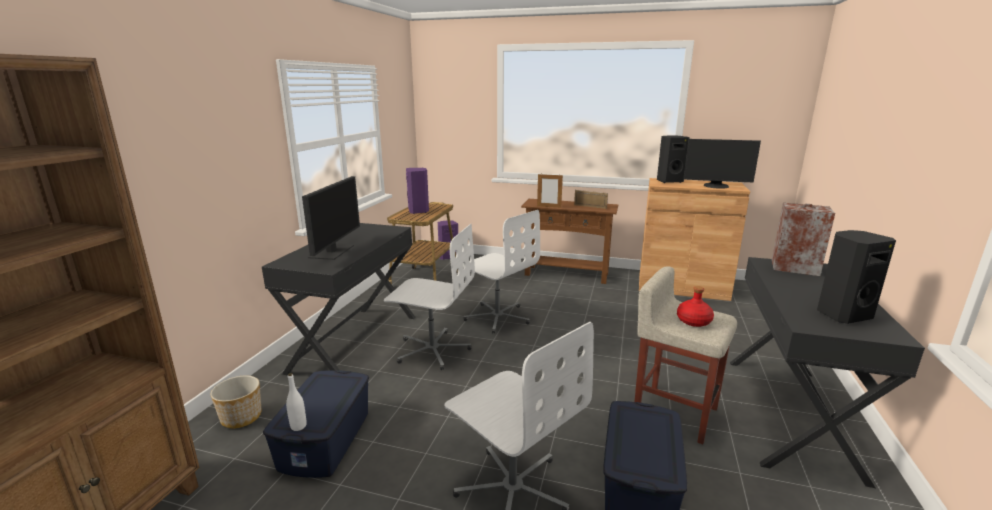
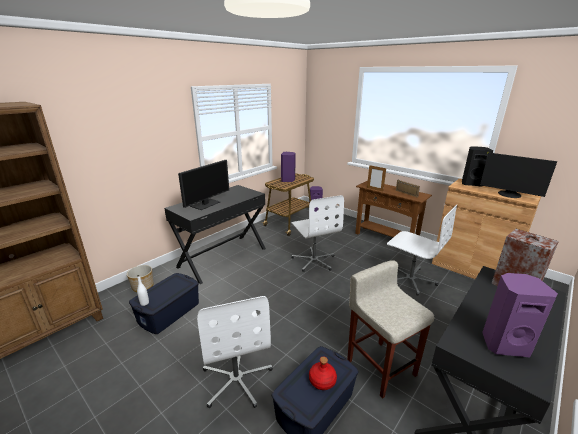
camera: 25 degrees right, 5 degrees up
white office chair [384,224,475,370] -> white office chair moved to [387,205,457,296]
red bottle [677,286,714,327] -> red bottle moved to [309,357,337,390]
black speaker [817,230,896,324] -> purple speaker [482,273,558,357]

